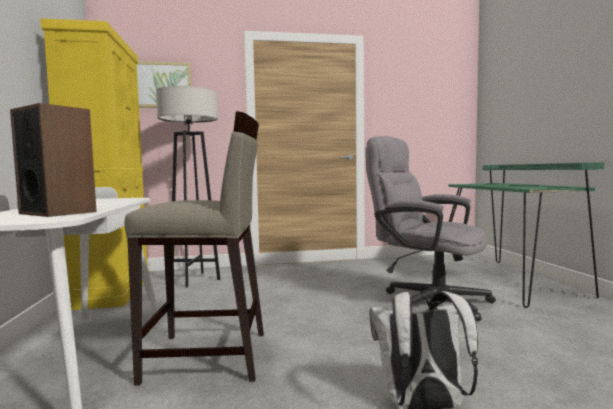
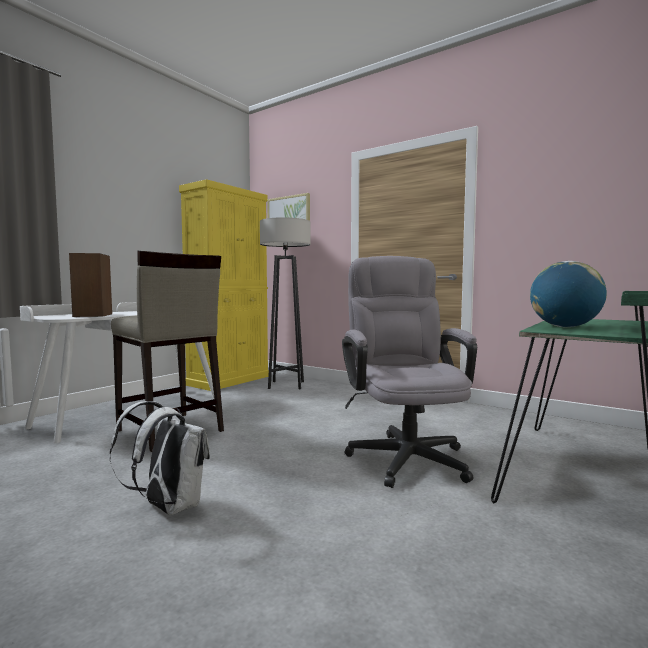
camera: 45 degrees right, 0 degrees up
none -> globe [530,261,607,327]

